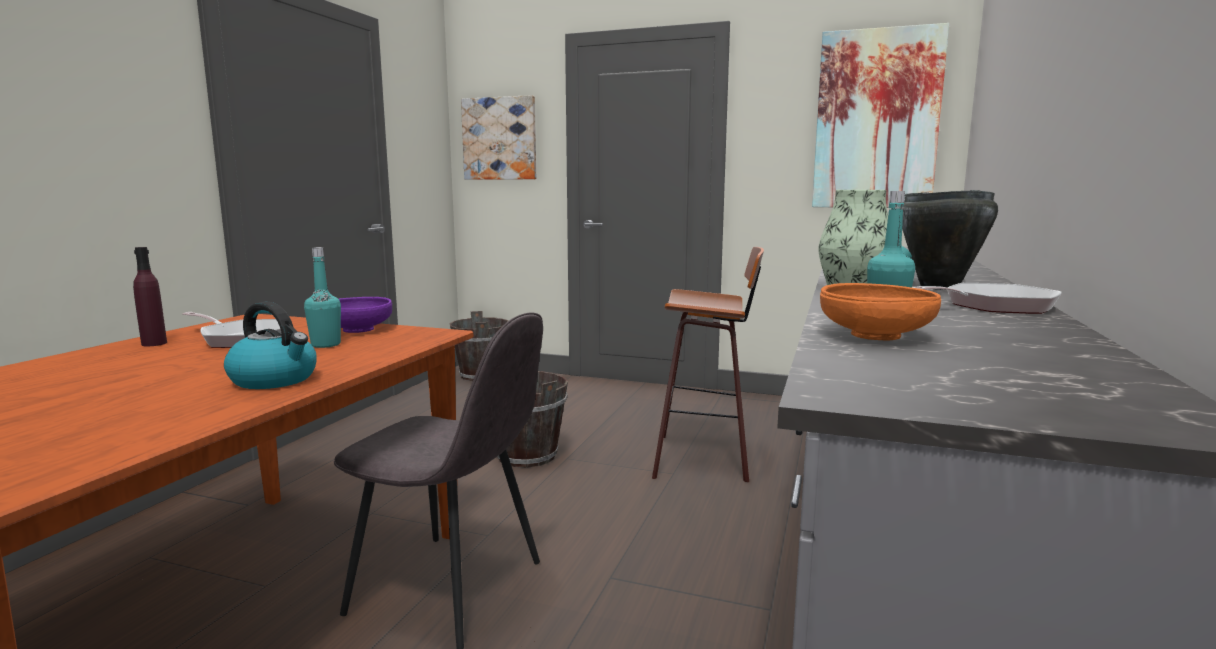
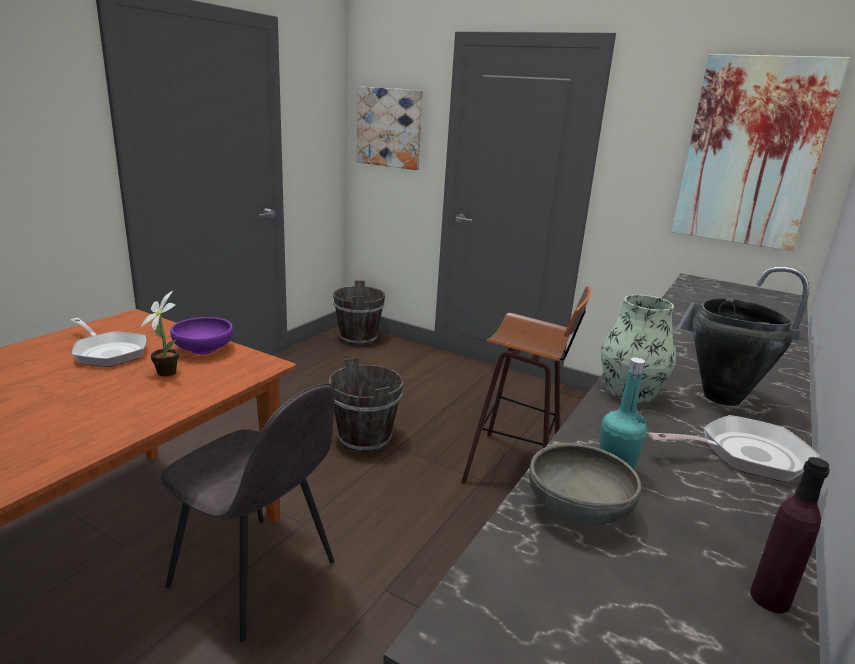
camera: 10 degrees right, 10 degrees up
purple bottle [133,247,167,346] -> purple bottle moved to [750,457,830,613]
kettle [224,302,317,389] -> none
turquoise bottle [304,247,341,348] -> potted plant [141,291,179,377]
orange bowl [820,283,941,341] -> grey bowl [529,443,641,525]

